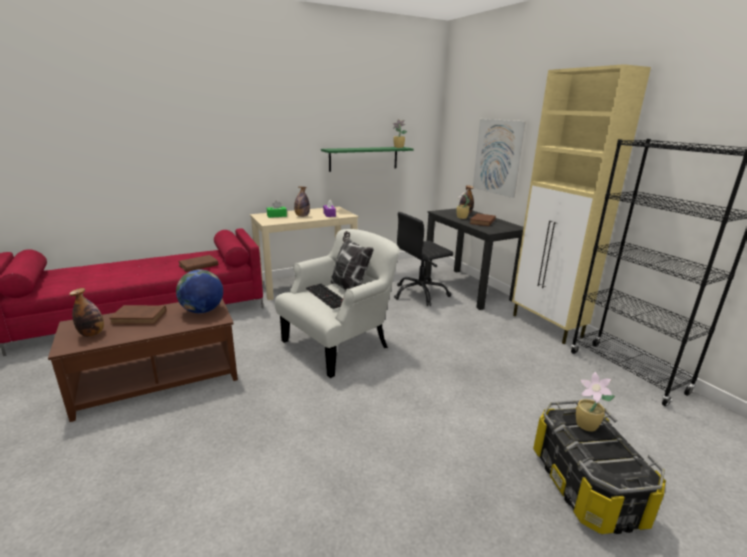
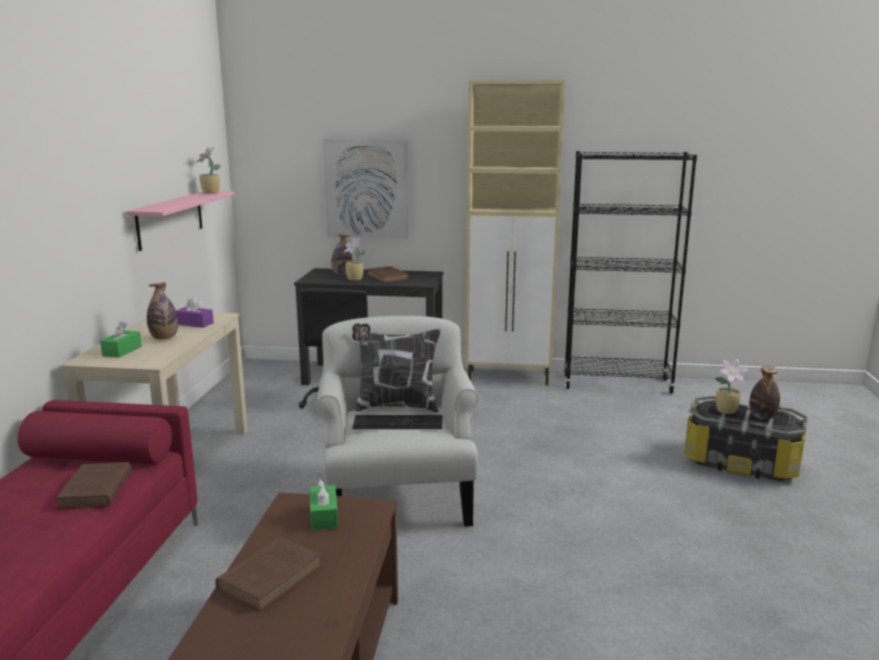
camera: 55 degrees left, 5 degrees down
bottle [69,288,104,337] -> bottle moved to [749,365,780,420]
globe [176,270,223,313] -> green tissue box [310,479,338,530]
green shelf [321,147,414,172] -> pink shelf [126,191,234,251]

